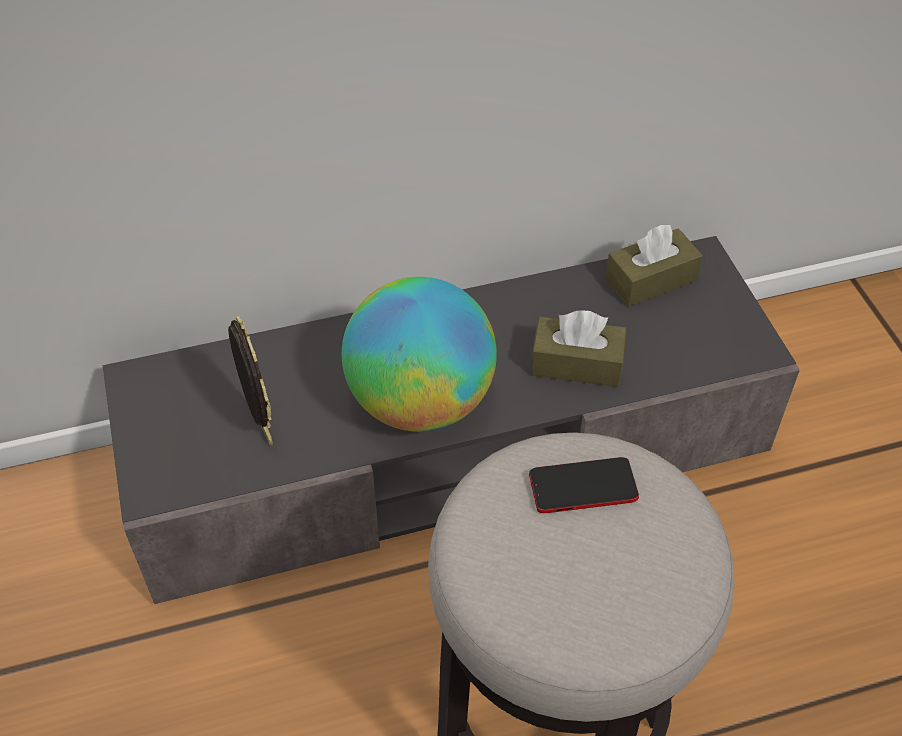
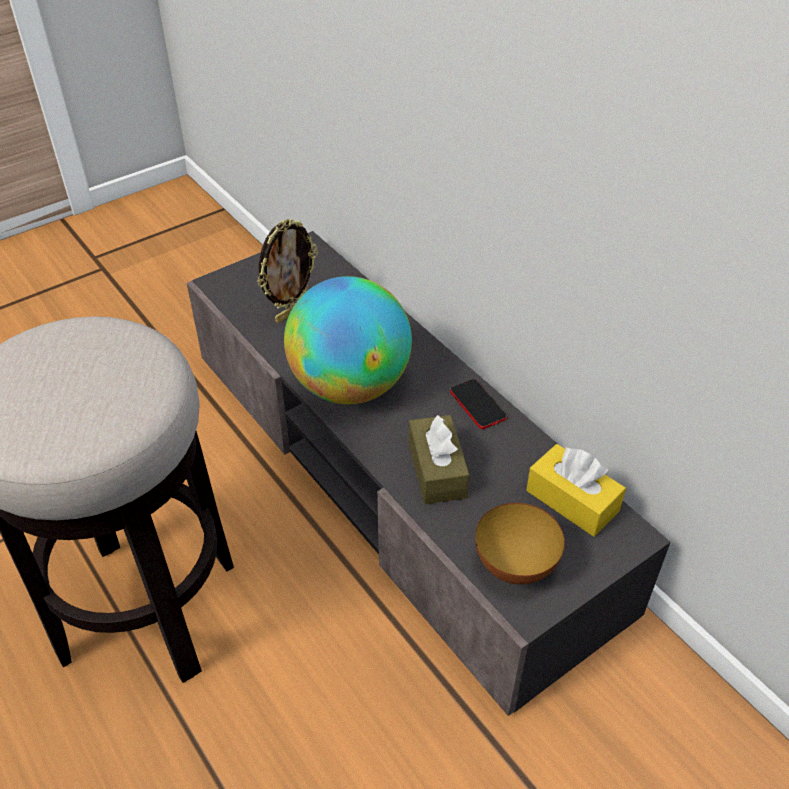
camera: 70 degrees right, 5 degrees down
phone [529,457,639,513] -> phone moved to [450,379,506,429]
brown tissue box [605,225,703,307] -> yellow tissue box [526,444,626,537]
none -> bowl [475,503,565,584]

